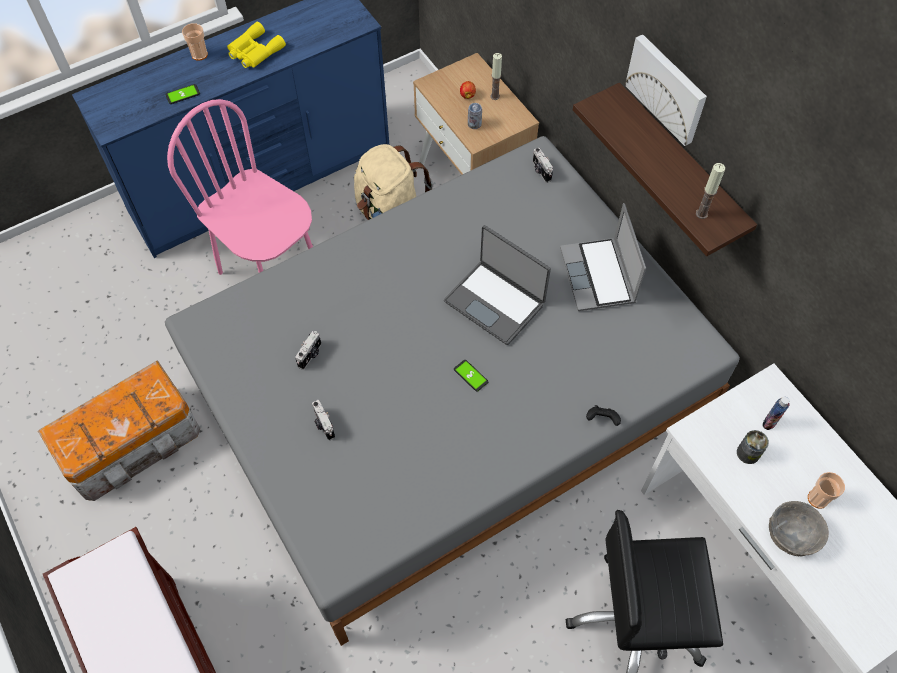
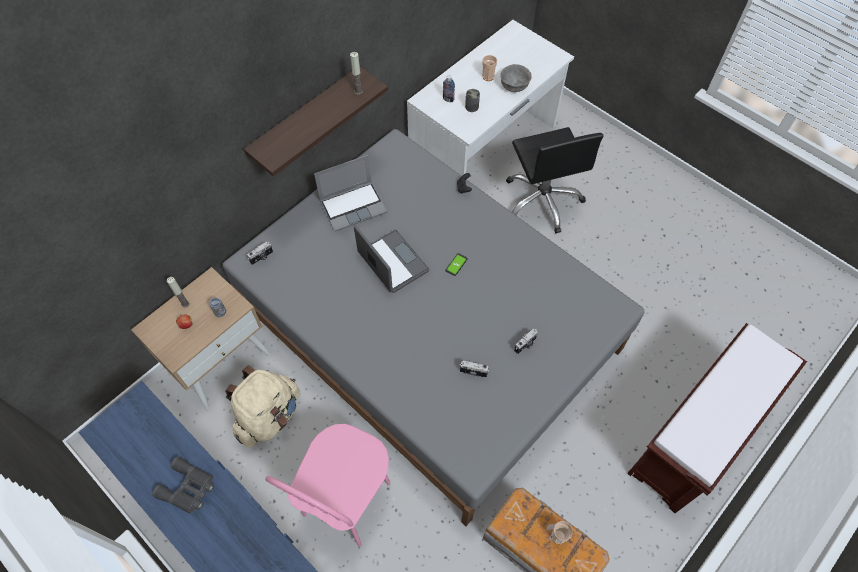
camera: 105 degrees left, 0 degrees up
phone [165,84,200,104] -> none
cup [182,23,208,61] -> cup moved to [551,521,573,544]
yellow binoculars [227,22,286,68] -> grey binoculars [152,456,214,514]
laptop [444,225,551,345] -> laptop turned 60 degrees counterclockwise [354,225,429,293]
picture [625,34,707,146] -> none

